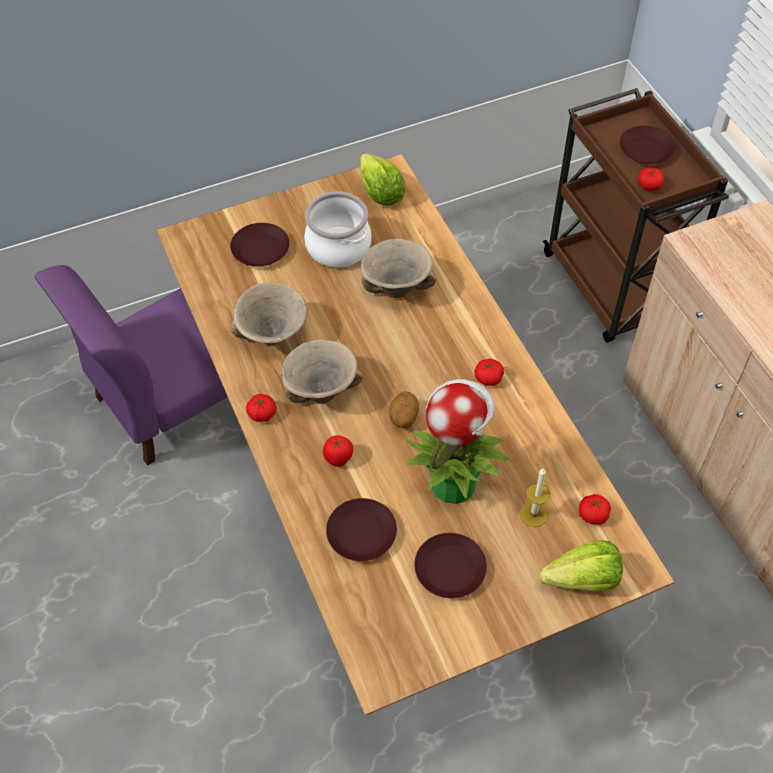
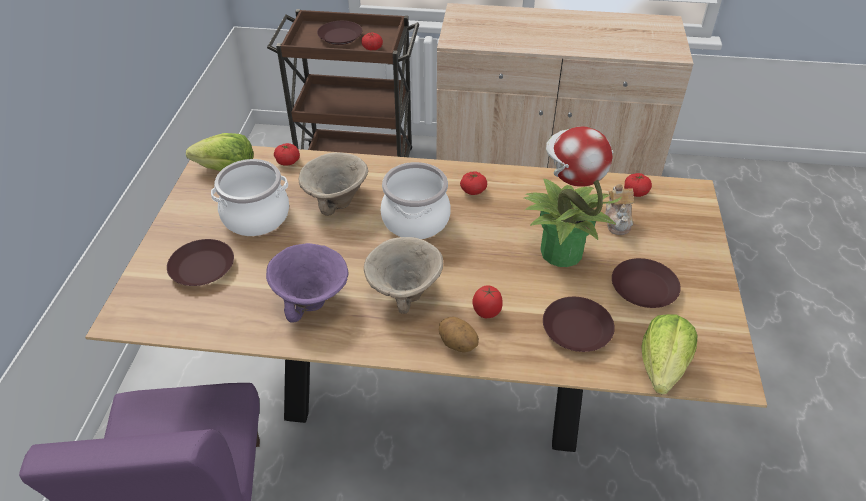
camera: 60 degrees left, 10 degrees down
beige bowl [230,282,307,345] -> purple bowl [266,243,348,323]
tomato [246,394,277,422] -> tomato moved to [274,143,300,166]
potato [389,391,419,429] -> potato moved to [439,317,479,353]
candle [520,468,550,527] -> teapot [605,184,634,235]
lettuce [540,540,623,591] -> lettuce moved to [641,314,697,395]
none -> cooking pot [381,162,451,239]

